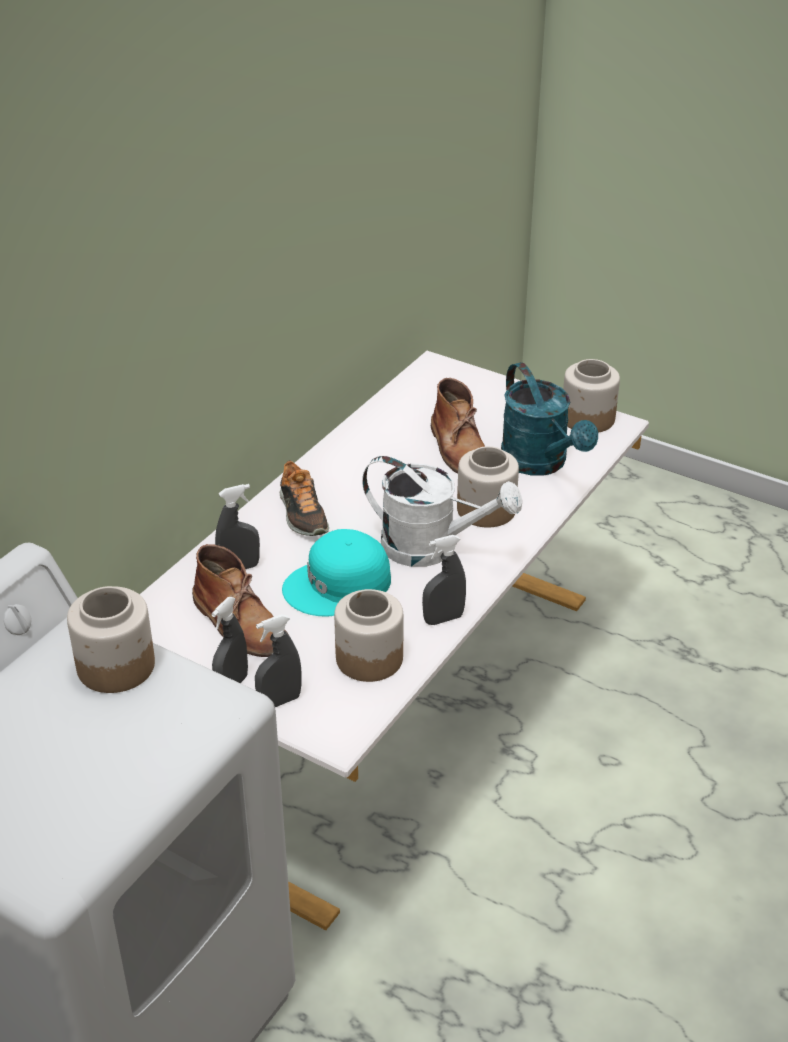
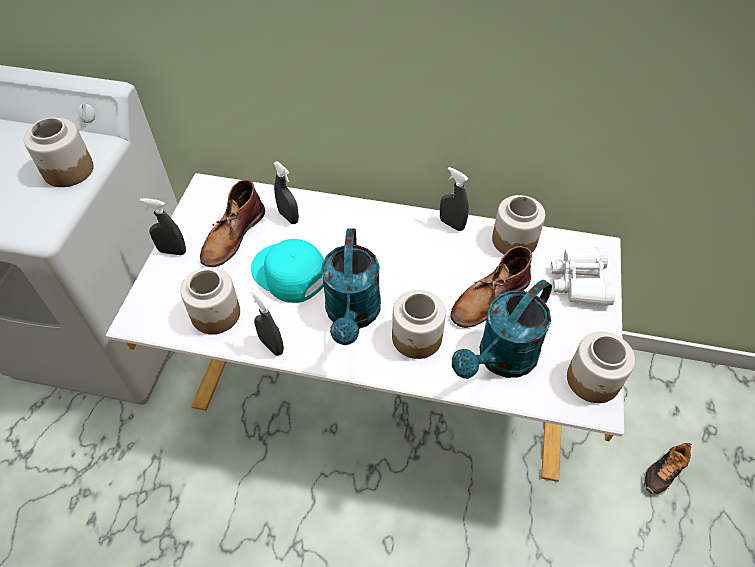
camera: 70 degrees right, 15 degrees up
grey spray bottle [255,614,301,707] -> grey spray bottle moved to [440,167,469,231]
shoe [280,460,329,536] -> shoe moved to [644,443,692,496]
white watering can [362,456,522,567] -> turquoise watering can [321,228,381,345]
none -> jar [492,195,545,255]
none -> white binoculars [551,247,615,306]

